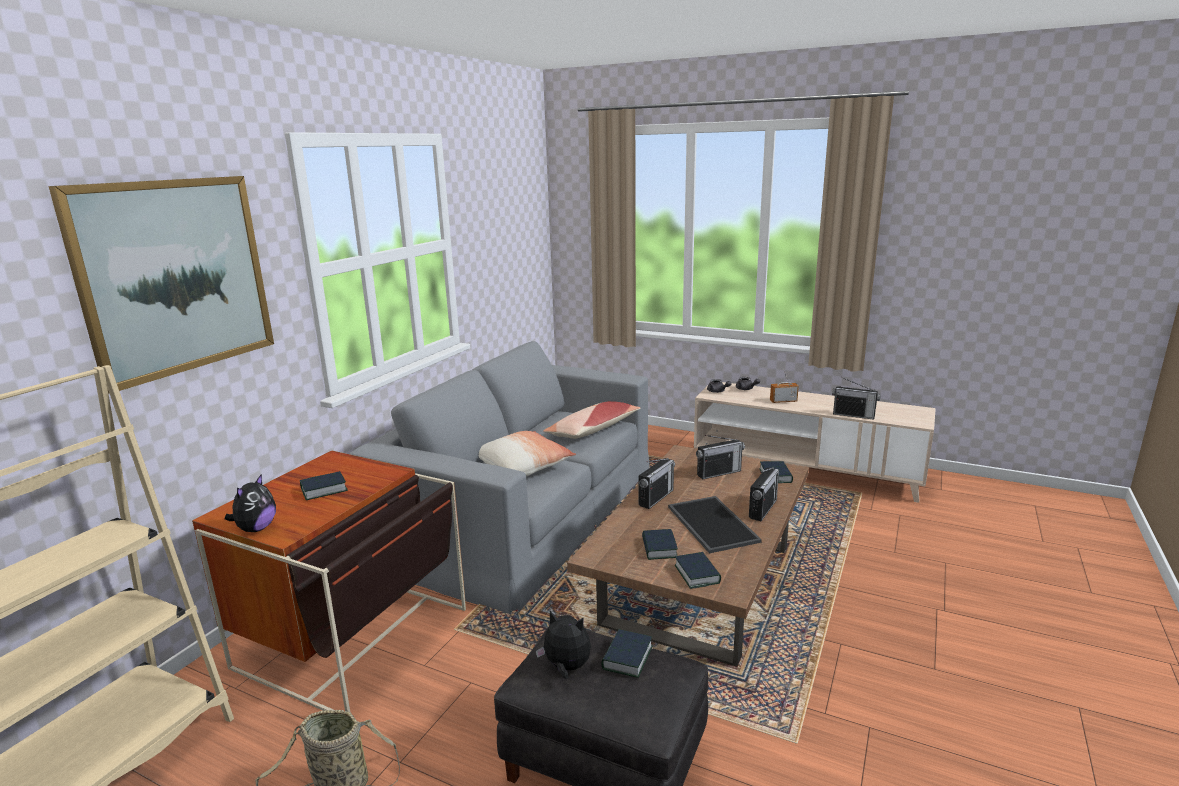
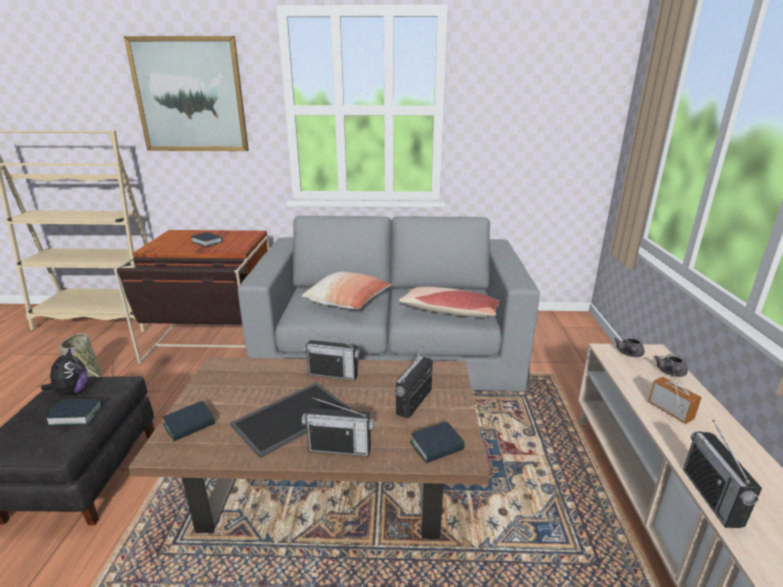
camera: 65 degrees right, 5 degrees up
plush toy [225,474,276,532] -> none
book [642,529,678,560] -> none
radio [696,435,745,479] -> radio turned 75 degrees clockwise [395,346,433,418]

